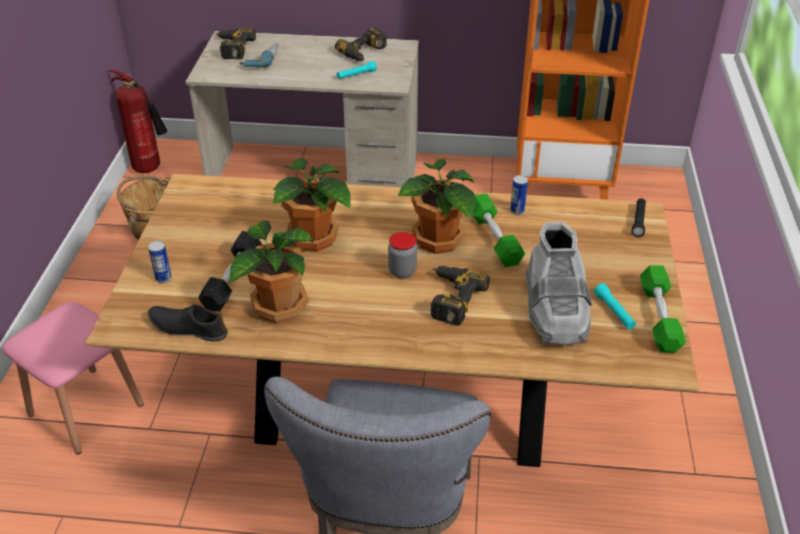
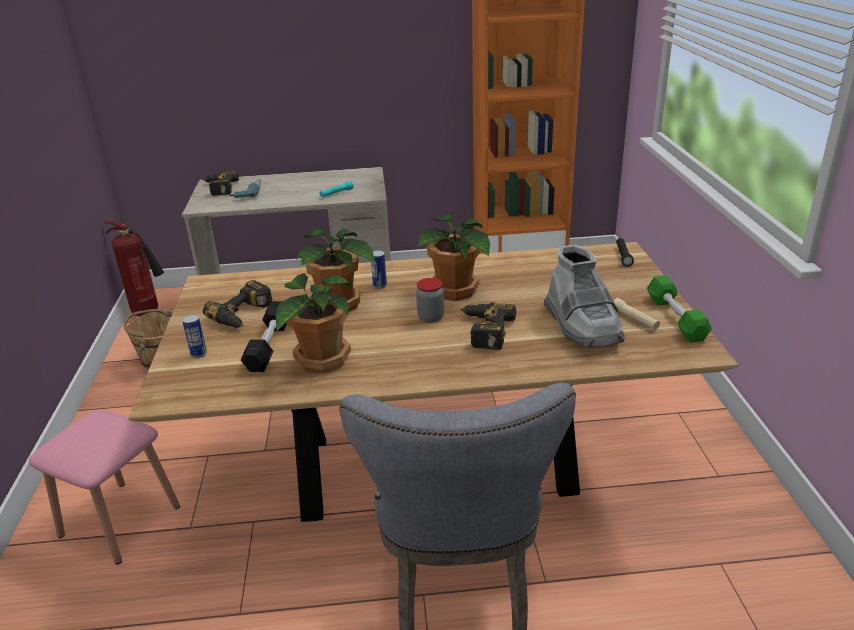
camera: 10 degrees left, 10 degrees down
black shoe [148,304,228,342] -> none
power drill [335,27,387,61] -> power drill moved to [203,280,272,328]
green dumbbell [472,194,525,267] -> none
can [510,175,528,215] -> can moved to [371,250,387,289]
turquoise flashlight [594,283,636,329] -> beige flashlight [613,298,660,330]

